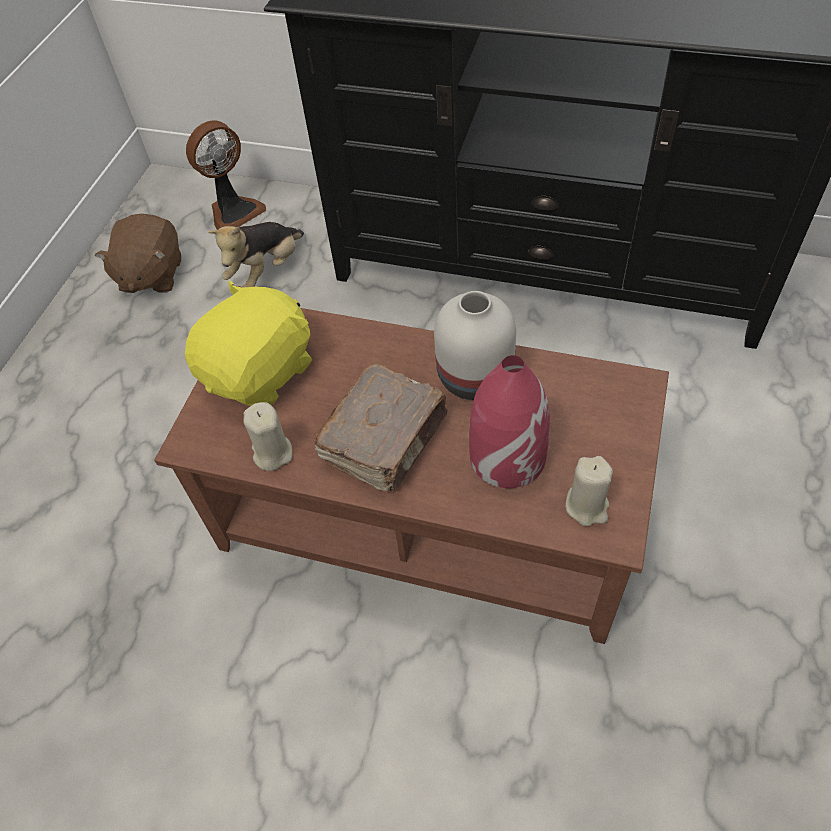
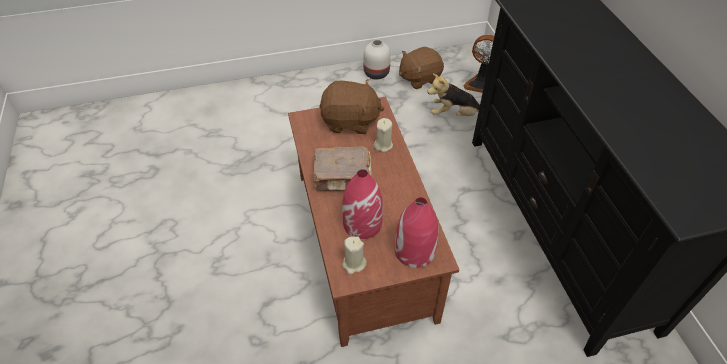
camera: 55 degrees right, 5 degrees down
yellow plush toy [185,281,312,406] -> brown plush toy [319,79,384,134]
beige candle [243,402,292,471] -> beige candle moved to [373,118,393,152]
white vase [434,291,516,400] -> white vase moved to [363,39,391,79]
none -> red vase [395,197,439,268]

